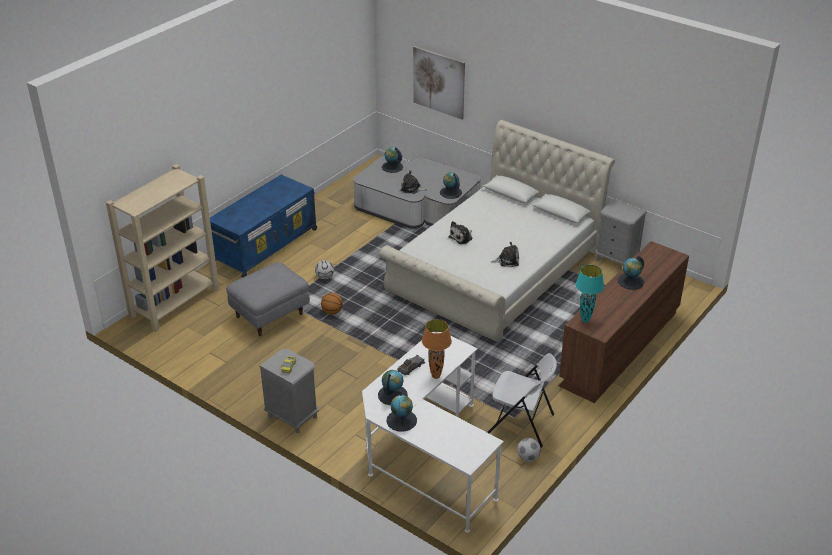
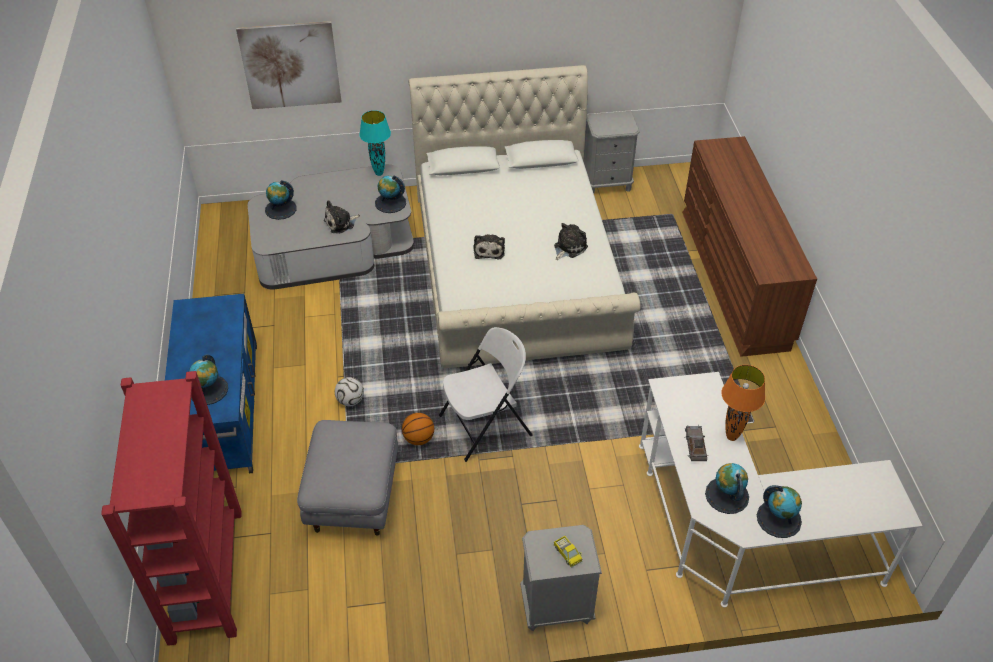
camera: 45 degrees left, 10 degrees up
beige bookcase [106,164,219,332] -> red bookcase [101,371,242,646]
white chair [487,353,557,448] -> white chair moved to [439,327,532,462]
football [517,438,541,462] -> none
turquoise table lamp [576,265,604,323] -> turquoise table lamp moved to [359,110,391,176]
globe [617,256,644,290] -> globe moved to [189,354,228,405]

